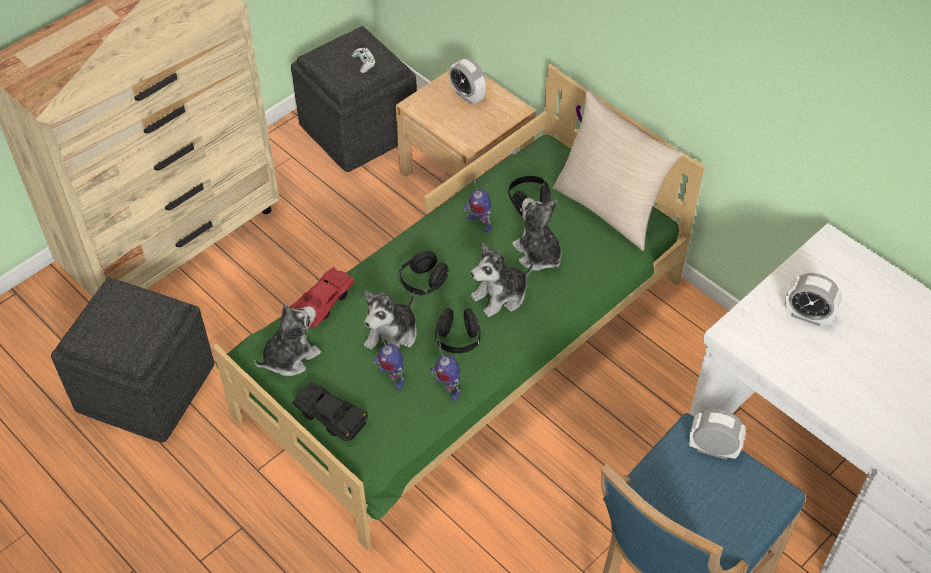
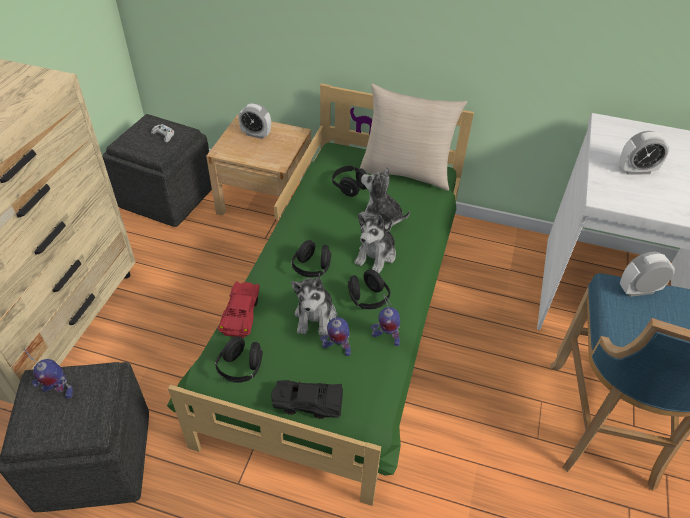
camera: 30 degrees left, 5 degrees down
plush toy [254,304,321,376] -> black headphones [215,336,263,383]
toy robot [463,173,492,233] -> toy robot moved to [24,349,73,398]

